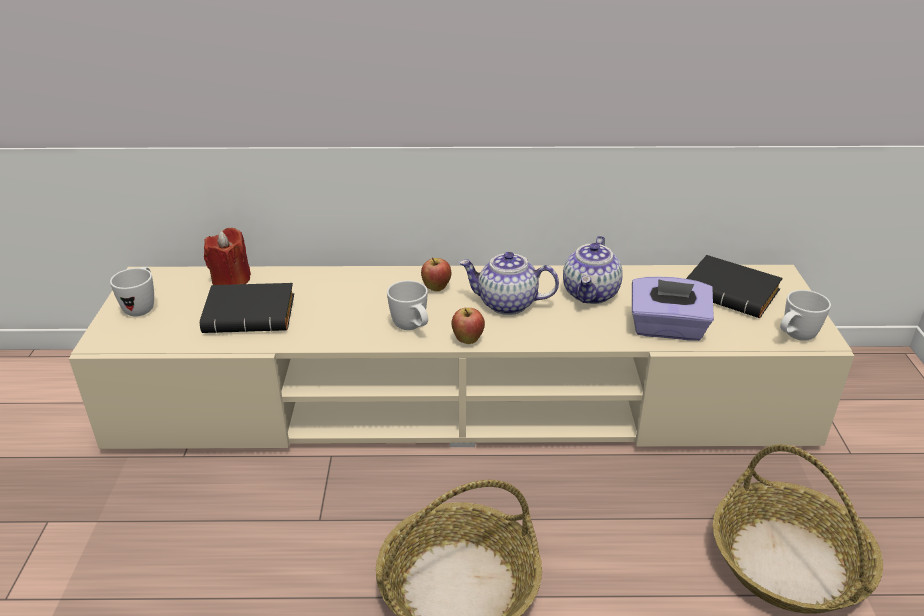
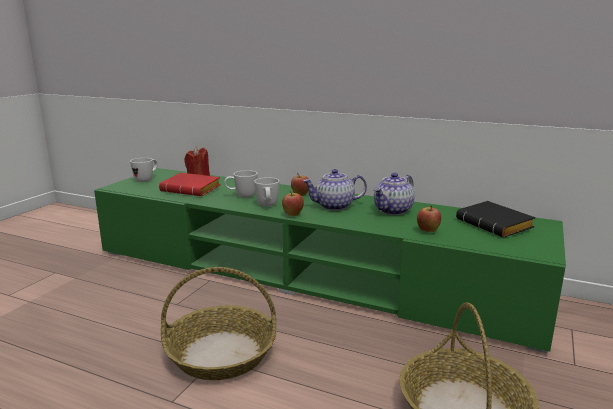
camera: 25 degrees right, 15 degrees down
beige tv stand [69,265,854,449] -> green tv stand [94,168,566,353]
black book [200,283,294,333] -> red book [159,173,221,196]
teapot [459,252,559,315] -> teapot turned 45 degrees counterclockwise [303,169,367,211]
purple tissue box [632,277,714,341] -> apple [417,205,441,232]
white mug [780,290,831,341] -> white mug moved to [224,170,258,198]

